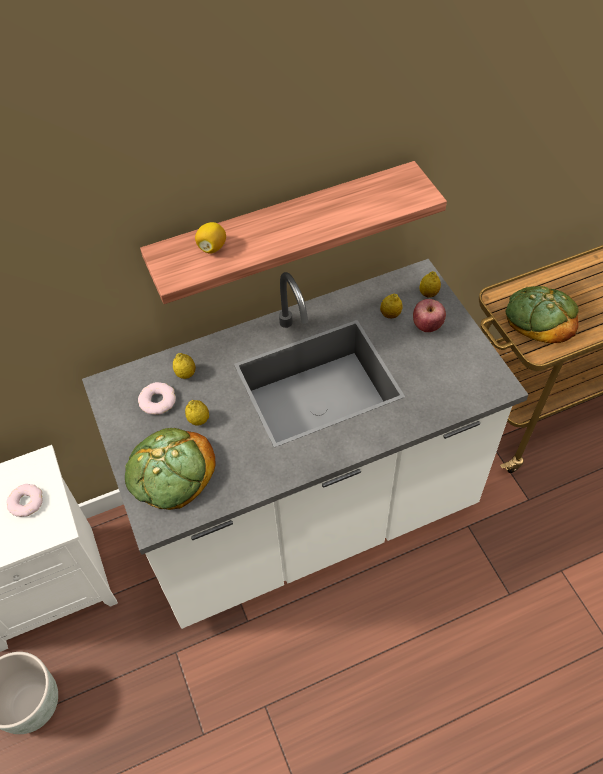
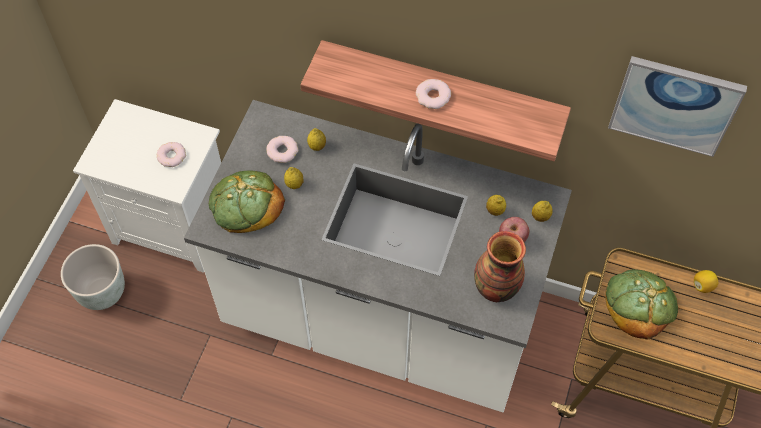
camera: 40 degrees right, 5 degrees up
lemon [195,222,226,254] -> lemon moved to [694,270,719,293]
none -> donut [416,79,451,109]
none -> vase [474,231,526,302]
none -> picture [608,56,747,157]

